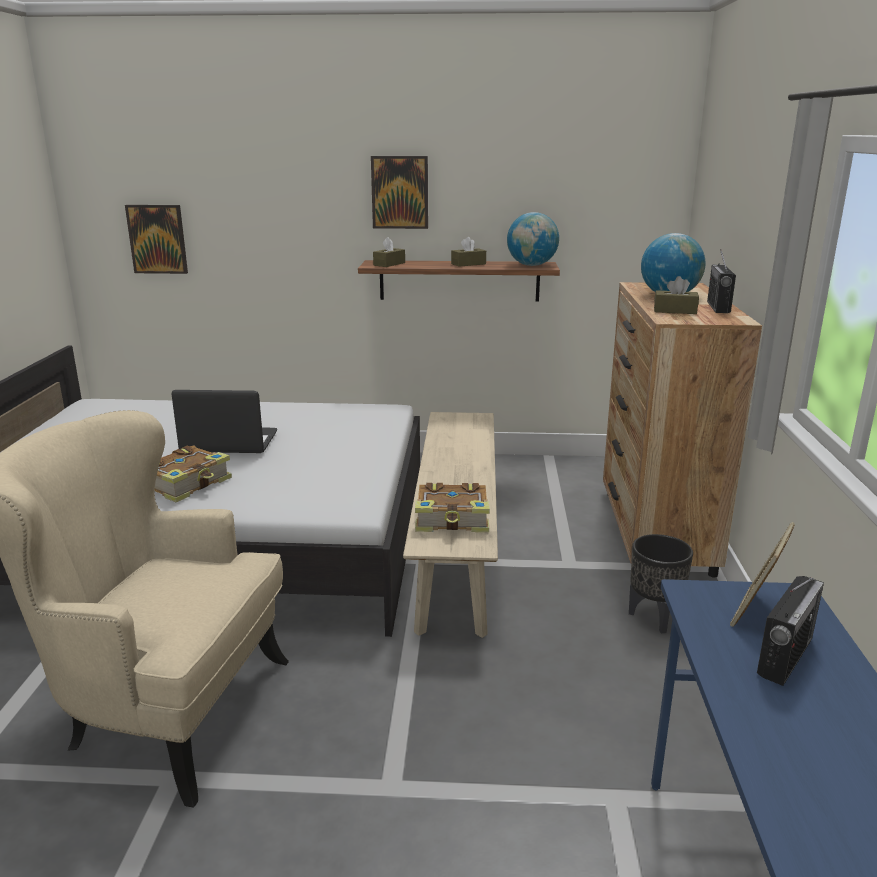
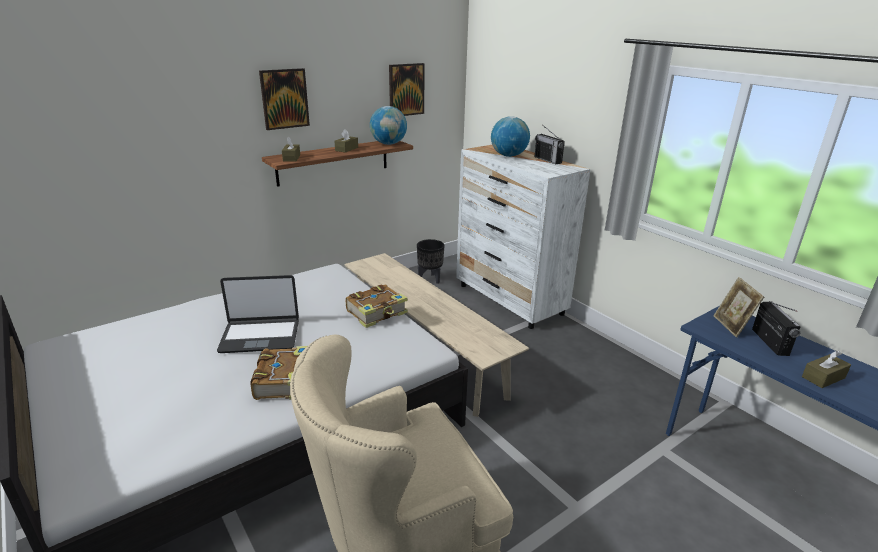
camera: 40 degrees left, 5 degrees up
picture [125,205,188,274] -> picture moved to [389,63,425,116]
laptop [171,390,277,453] -> laptop turned 150 degrees counterclockwise [217,275,299,353]
book [415,483,490,532] -> book moved to [346,284,408,328]
brown dresser [603,282,762,577] -> white dresser [456,145,590,329]
black planter [629,534,693,633] -> black planter moved to [417,239,445,284]
brown tissue box [654,276,699,314] -> brown tissue box moved to [802,351,851,388]

